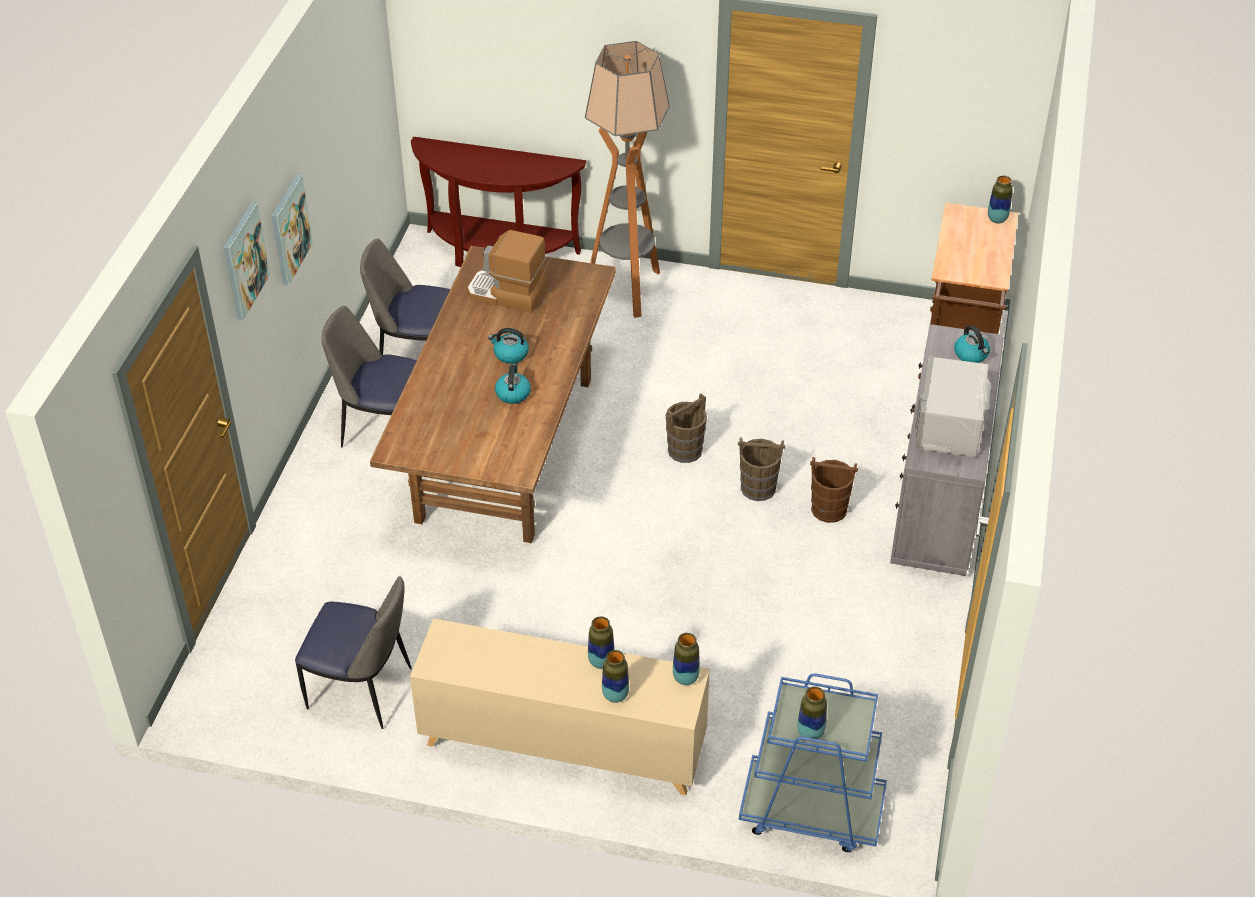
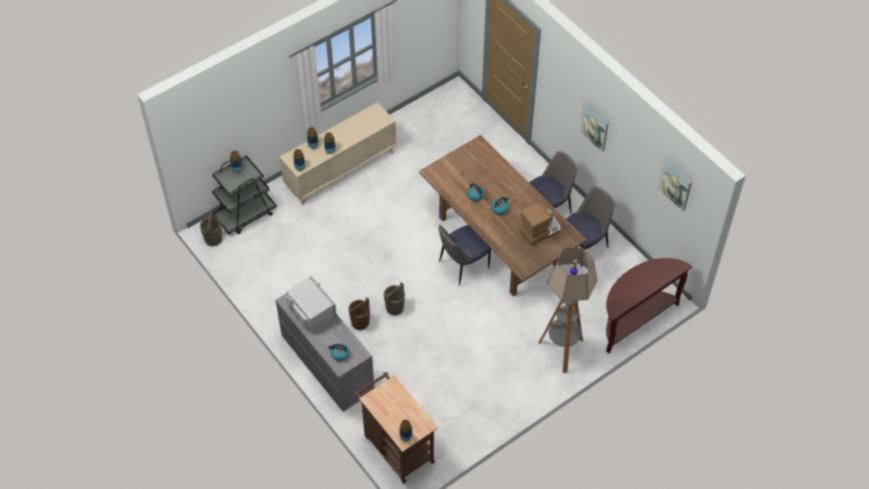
camera: 130 degrees right, 10 degrees up
picture [223,202,270,320] -> picture moved to [658,159,692,211]
chair [295,576,412,729] -> chair moved to [439,224,491,286]
brown bucket [666,393,707,463] -> brown bucket moved to [200,211,222,246]
blue cart [739,673,887,852] -> black cart [212,155,277,235]

